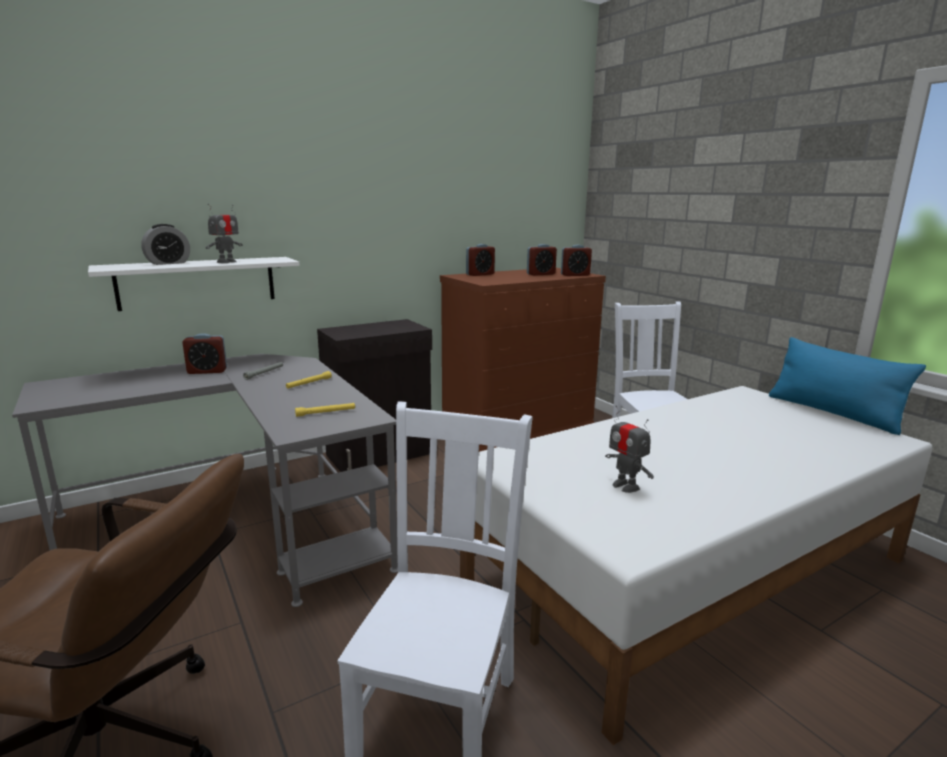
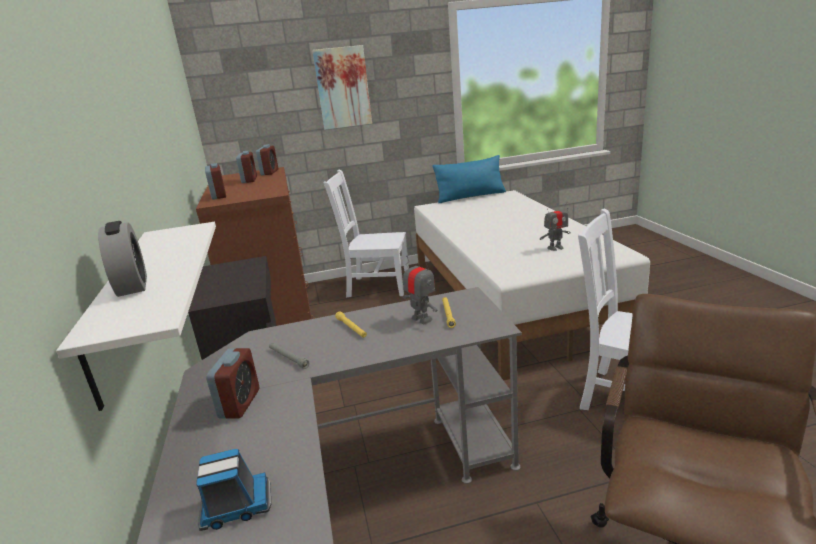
camera: 70 degrees left, 5 degrees up
toy robot [205,204,243,263] -> toy robot moved to [403,256,437,325]
none -> toy truck [196,449,271,531]
none -> picture [312,45,372,130]

